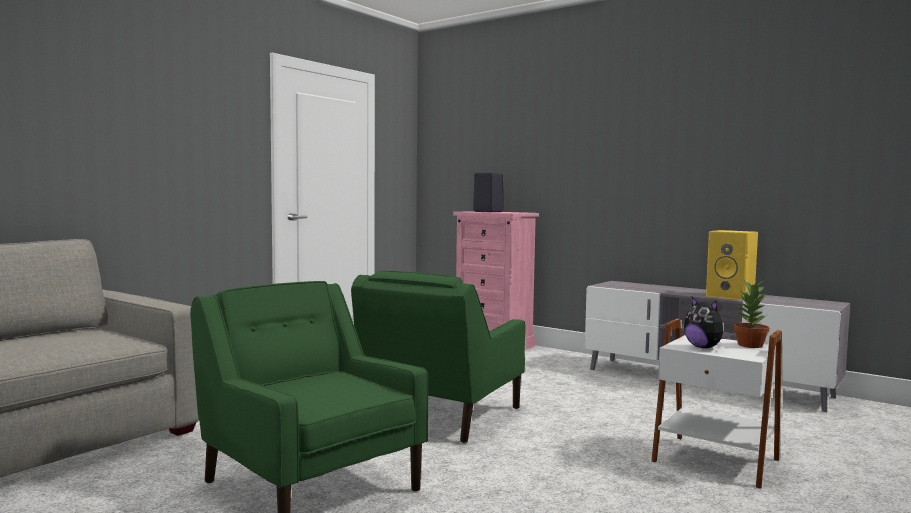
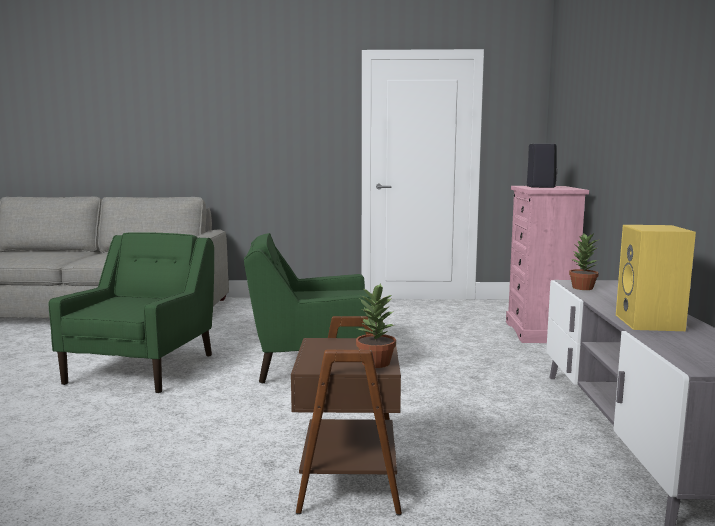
camera: 55 degrees right, 5 degrees up
white side table [651,318,782,488] -> brown side table [291,316,402,515]
plush toy [684,297,731,348] -> none
none -> potted plant [569,234,599,290]

